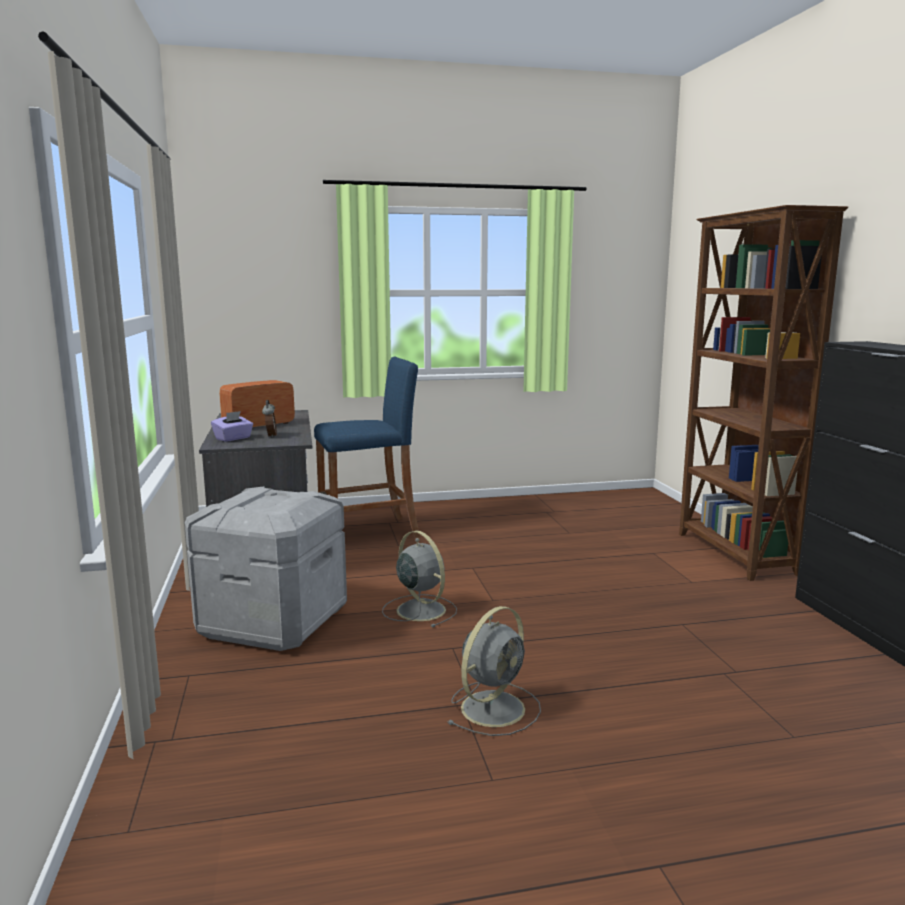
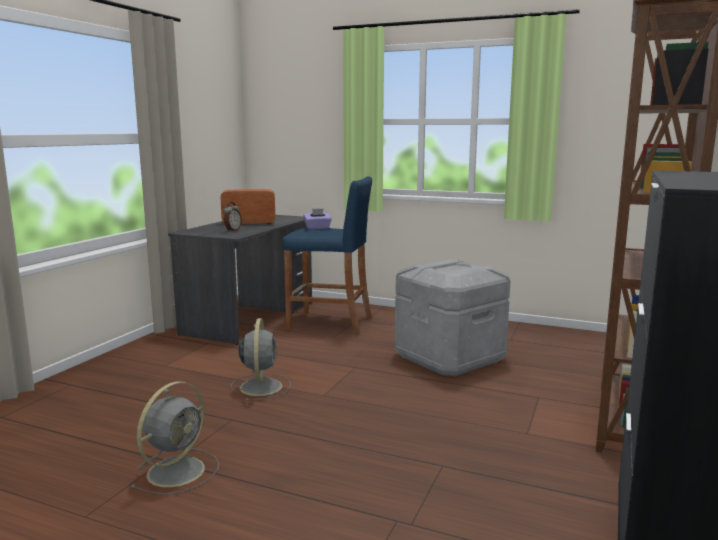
camera: 35 degrees right, 0 degrees up
grey storage box [185,486,347,651] -> grey storage box moved to [395,259,510,376]
purple tissue box [211,411,253,442] -> purple tissue box moved to [303,208,332,230]
grey fan [447,606,541,736] -> grey fan turned 45 degrees counterclockwise [130,381,219,495]

